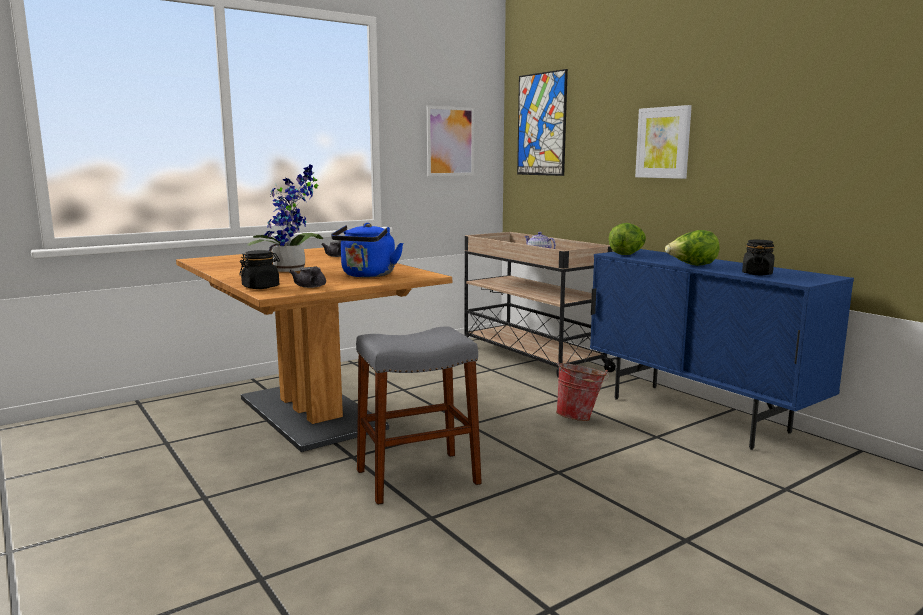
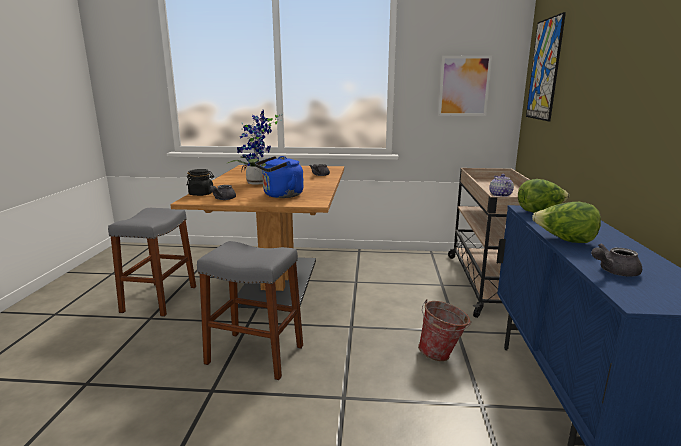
camera: 40 degrees right, 5 degrees up
picture [635,105,692,179] -> none
black jar [742,240,775,275] -> grey teapot [591,244,642,277]
none -> grey stool [108,208,196,317]

